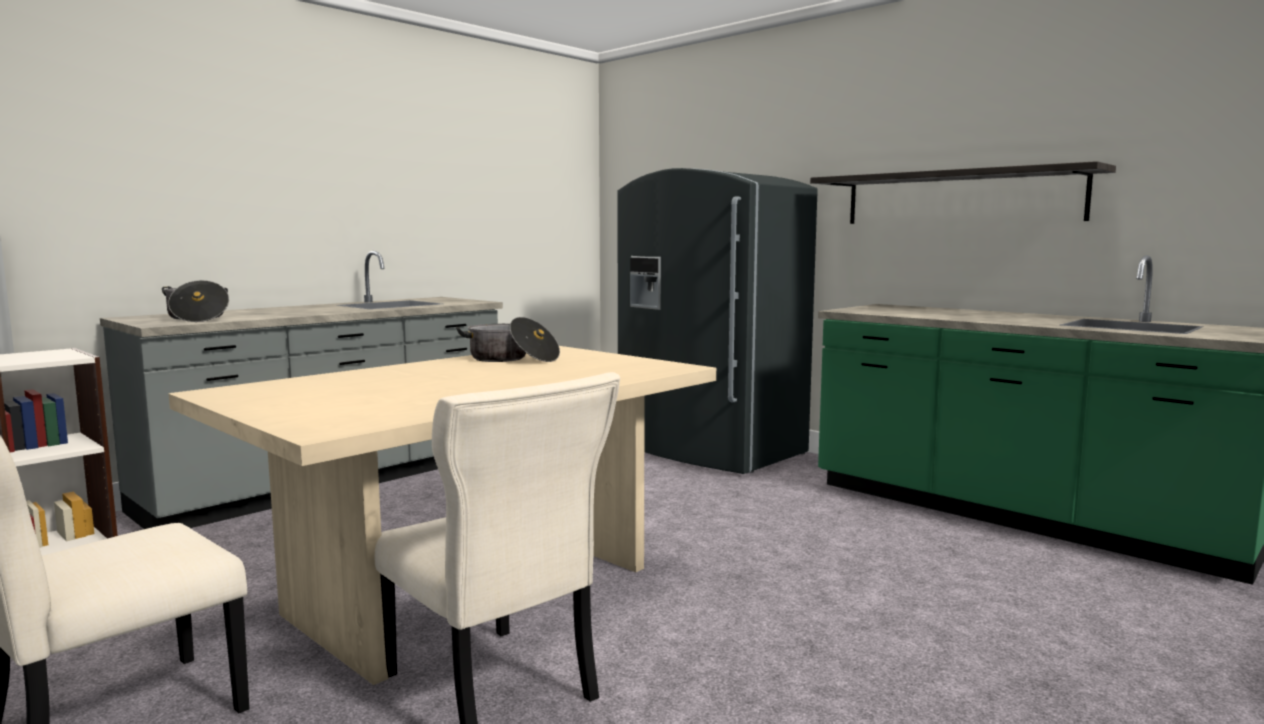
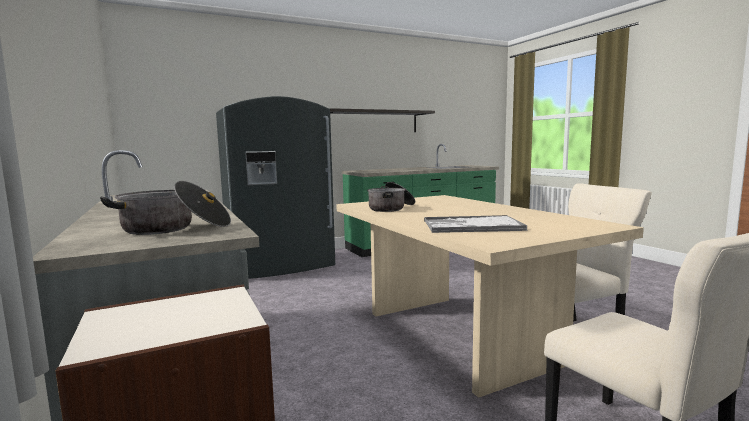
camera: 70 degrees left, 0 degrees up
none -> tray [424,215,527,233]

